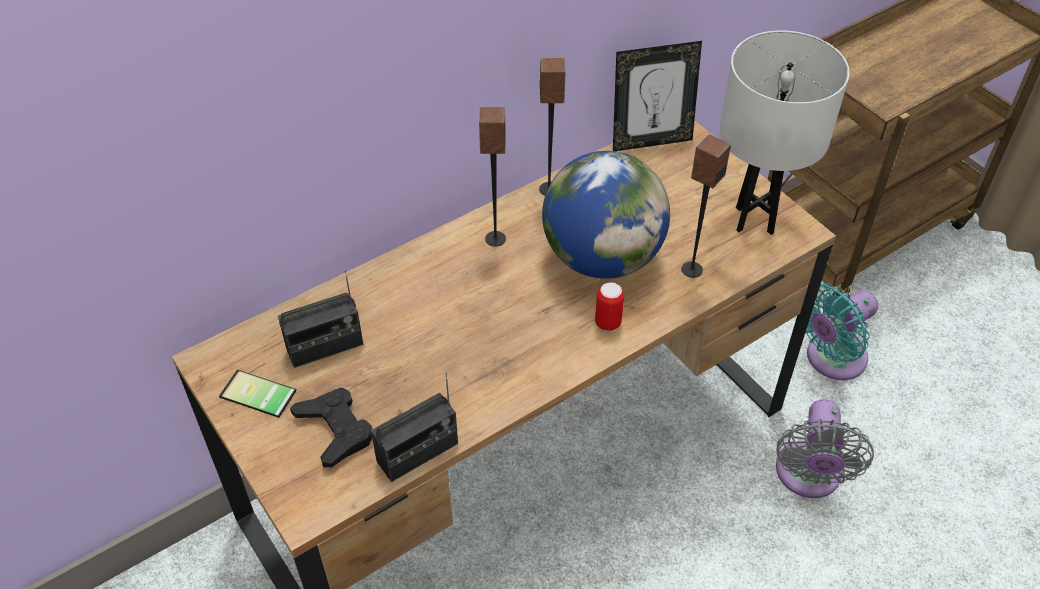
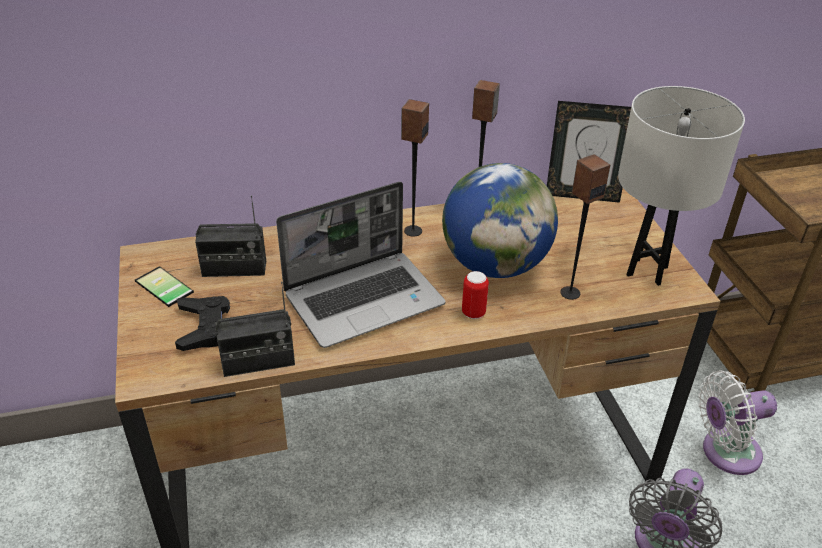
camera: 20 degrees right, 10 degrees down
turquoise fan [805,283,878,380] -> white fan [699,370,777,475]
none -> laptop [276,182,445,348]

